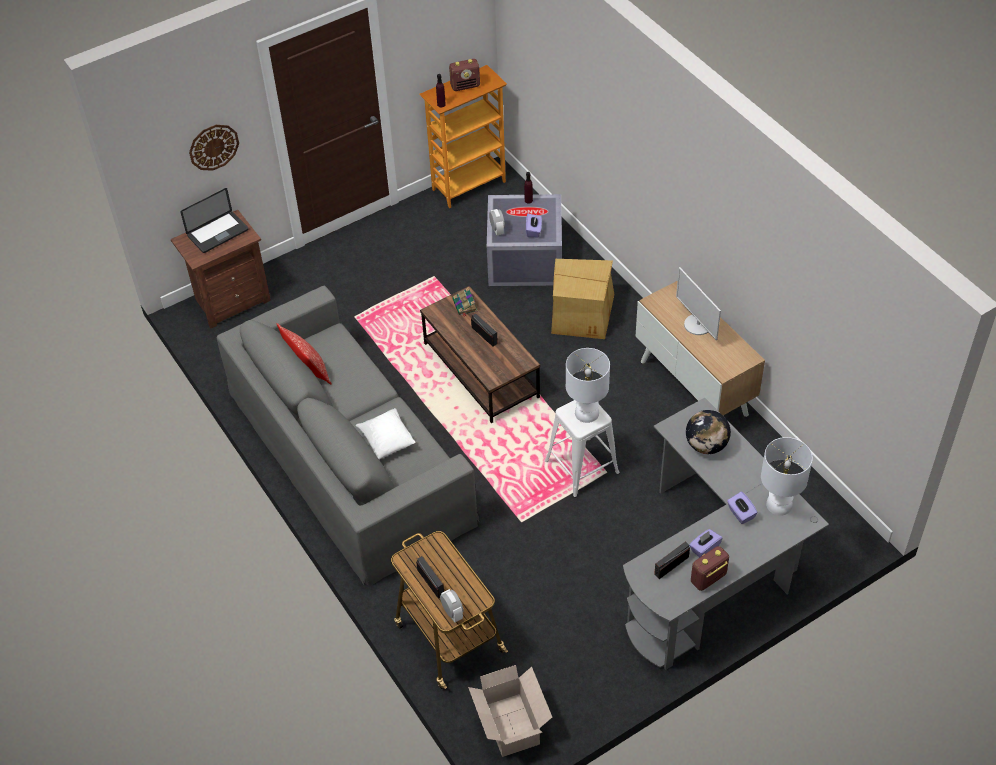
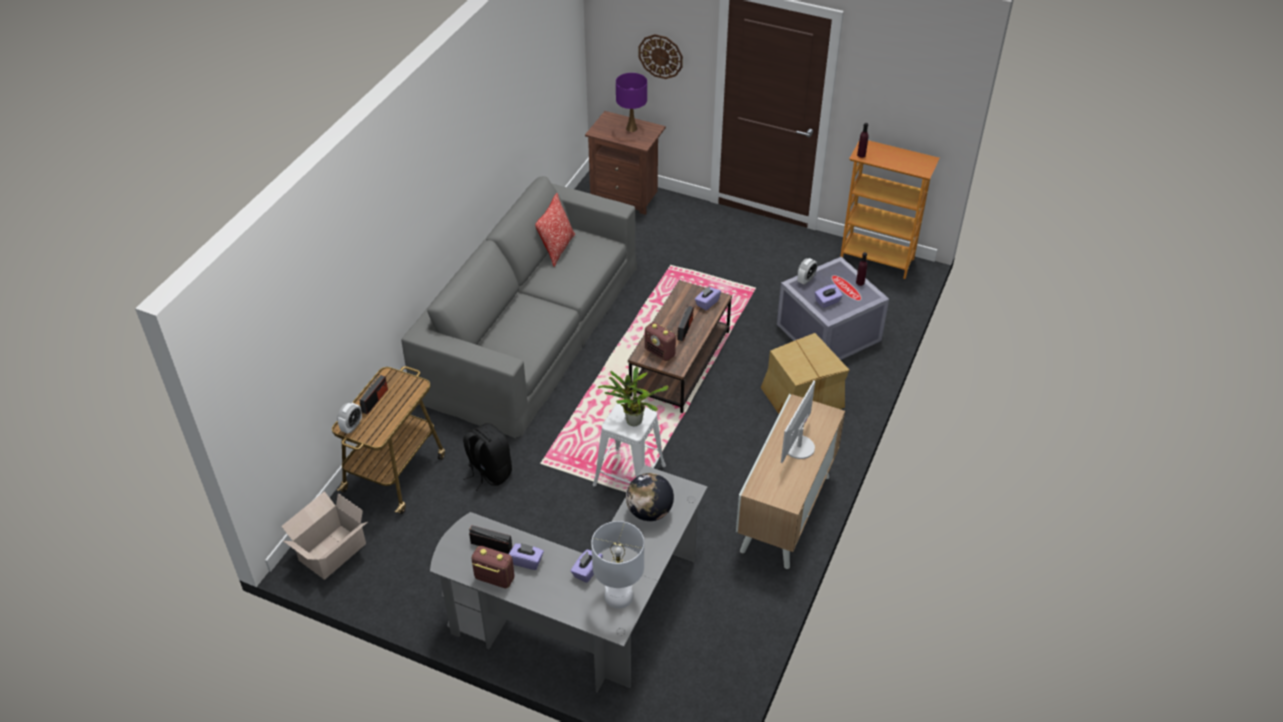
camera: 55 degrees right, 5 degrees down
laptop [181,188,248,253] -> purple table lamp [616,73,647,132]
white pillow [356,408,415,459] -> none
radio [449,59,480,91] -> radio moved to [645,322,676,361]
book [452,287,477,316] -> purple tissue box [695,285,721,310]
white table lamp [566,348,610,423] -> potted plant [598,367,669,427]
none -> black backpack [463,423,512,491]

